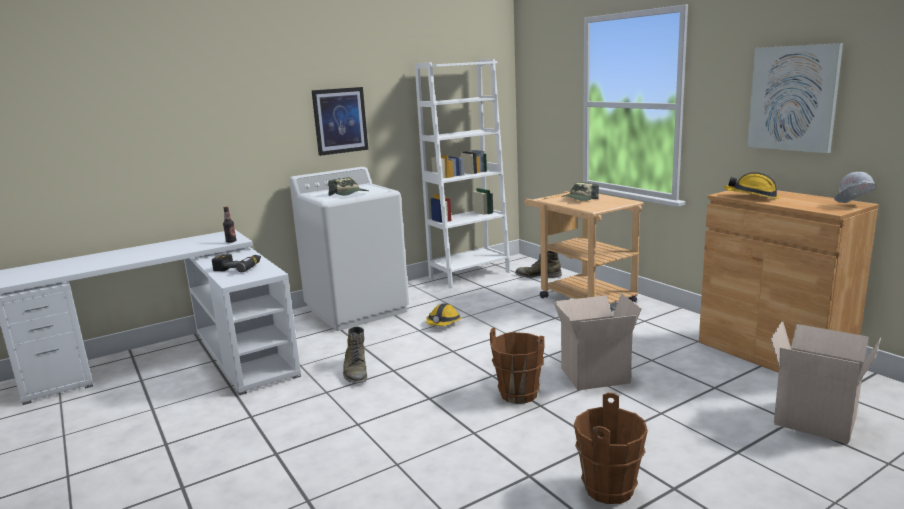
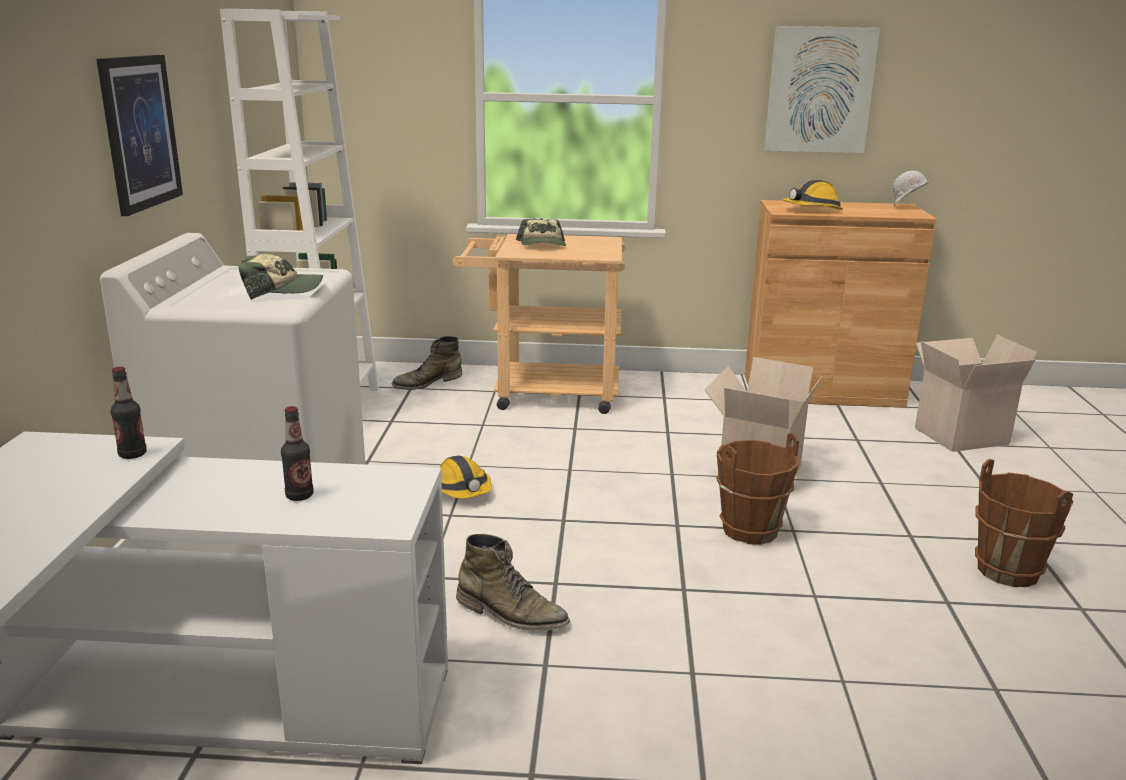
camera: 55 degrees left, 5 degrees up
power drill [212,254,261,272] -> bottle [281,406,314,501]

